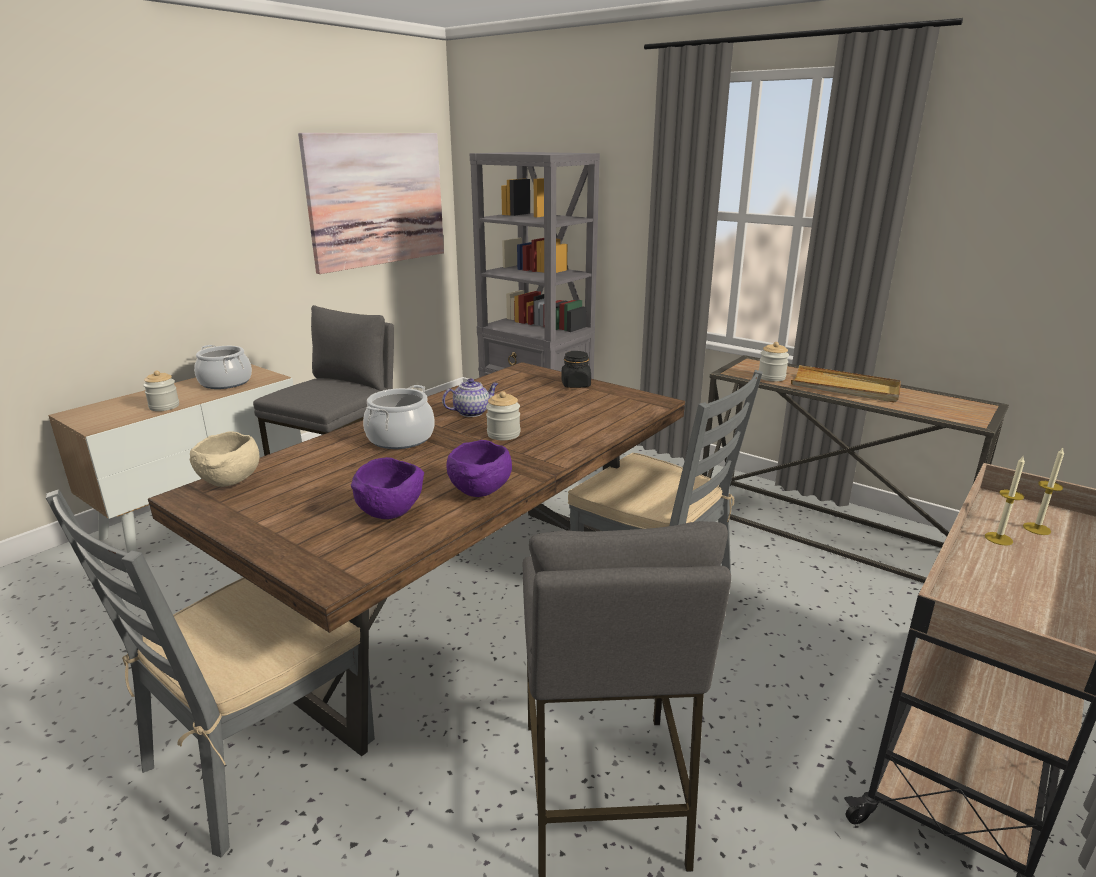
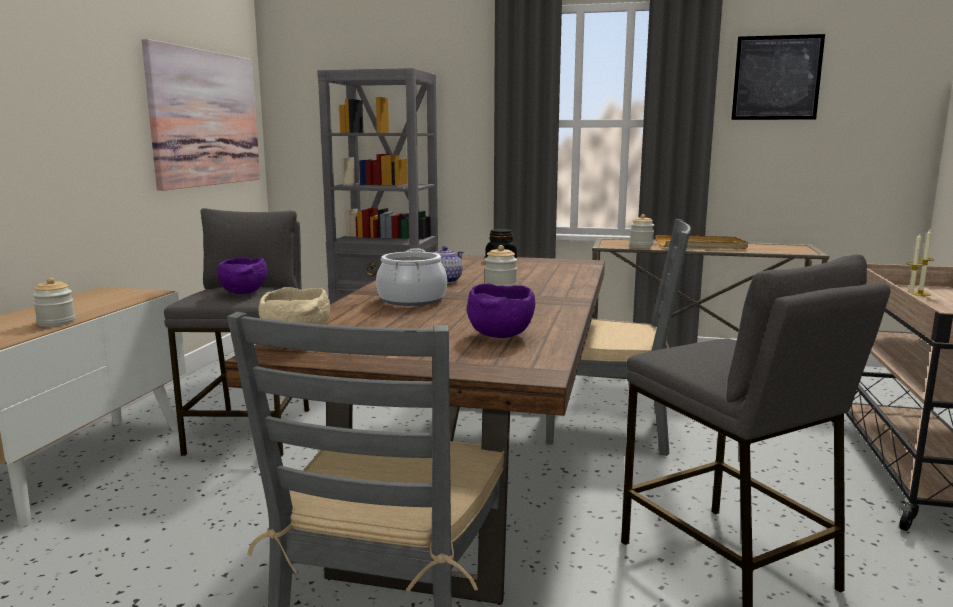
camera: 25 degrees left, 10 degrees down
cooking pot [194,345,252,389] -> none
purple bowl [447,440,512,497] -> purple bowl moved to [217,257,268,294]
none -> picture [731,34,825,120]

